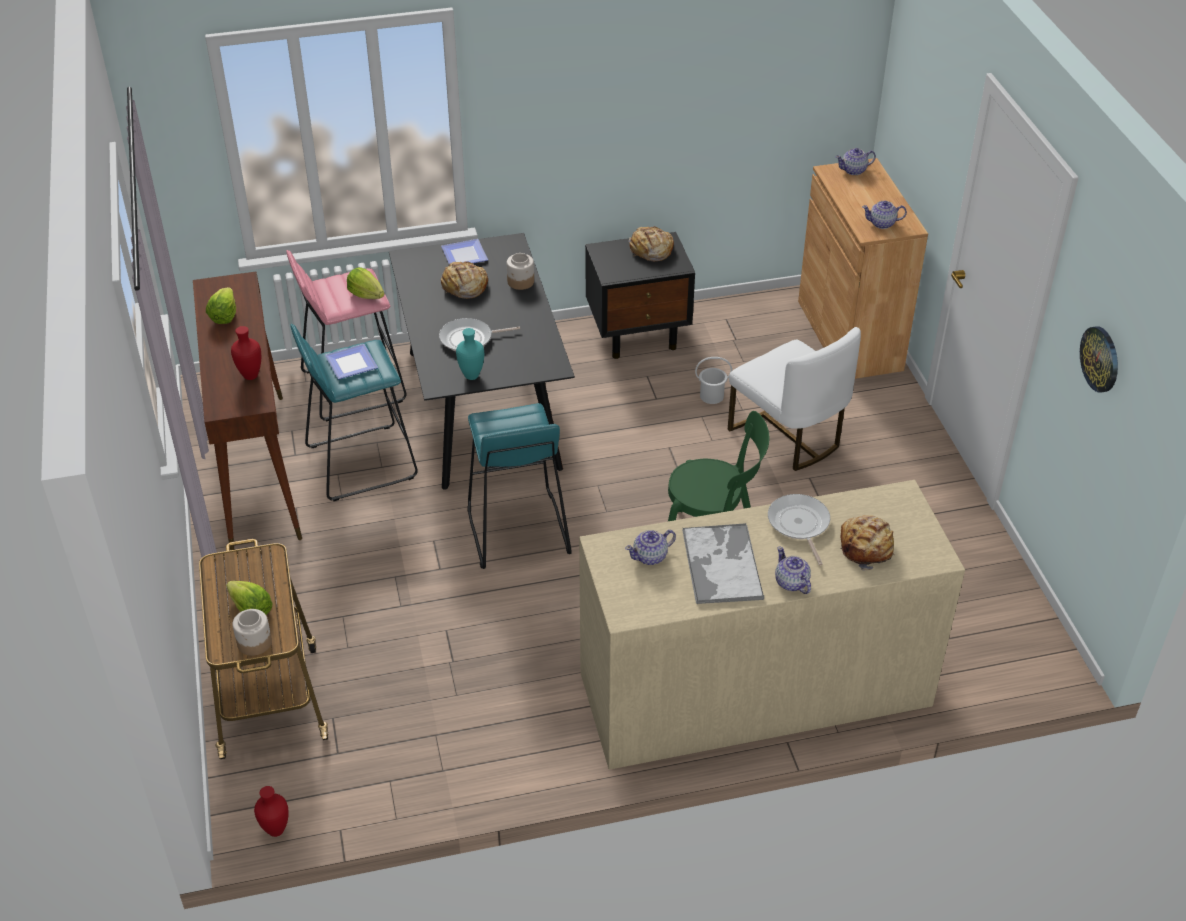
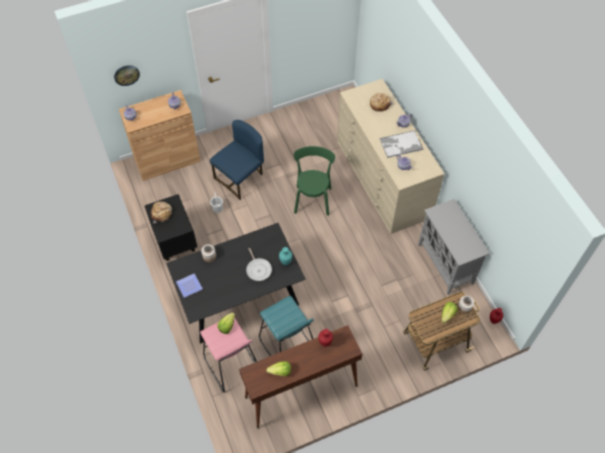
camera: 100 degrees left, 15 degrees up
plate [325,344,378,379] -> none
bread [441,261,488,299] -> none
turquoise stool [467,403,572,569] -> none
white chair [728,327,861,471] -> blue chair [210,120,264,200]
frying pan [768,494,830,566] -> none
wall clock [1080,326,1118,393] -> wall clock moved to [114,65,140,86]
none -> grey cabinet [418,199,490,295]

